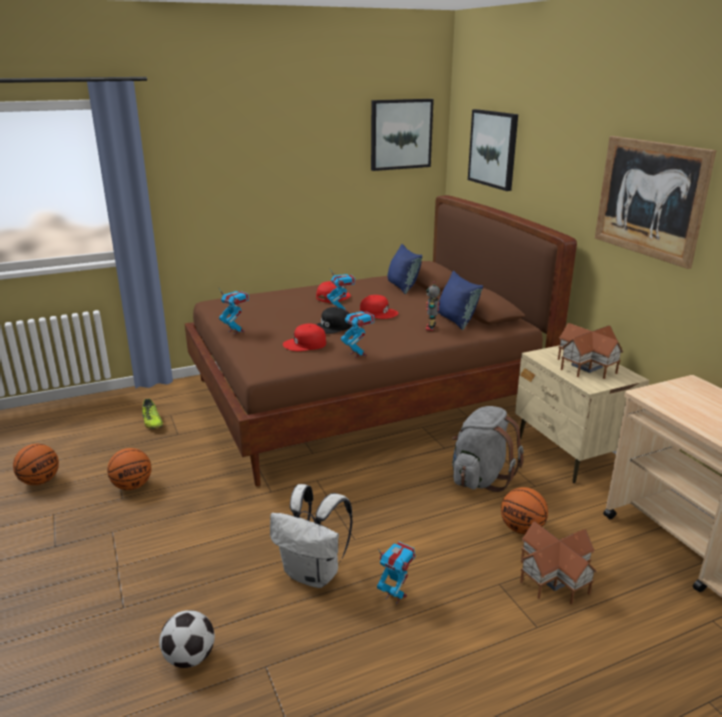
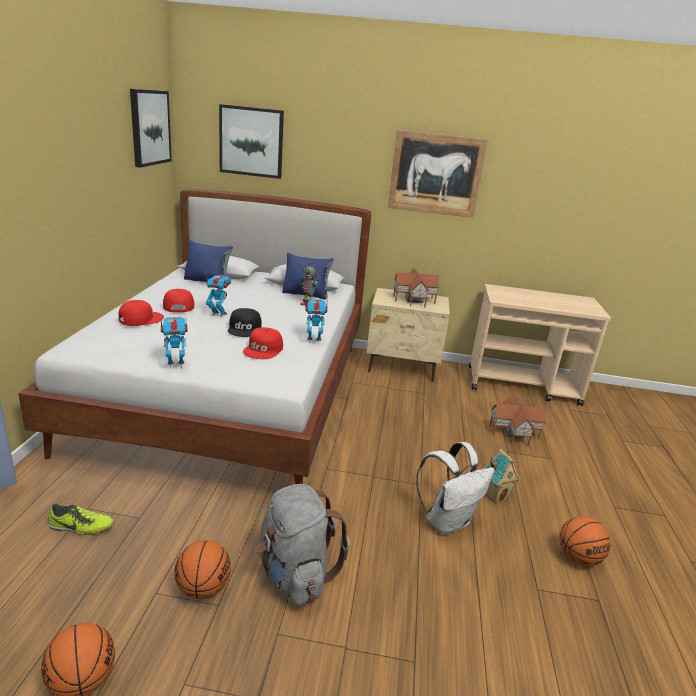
camera: 60 degrees left, 0 degrees up
football [159,610,215,668] -> none
brown bed [185,195,577,487] -> white bed [18,189,371,484]
red cap [360,295,398,319] -> red cap moved to [118,300,164,326]
toy robot [377,542,416,604] -> toy house [483,449,521,503]
grey backpack [452,406,524,492] -> grey backpack moved to [255,484,350,606]
basketball [501,487,548,534] -> basketball moved to [559,516,611,566]

